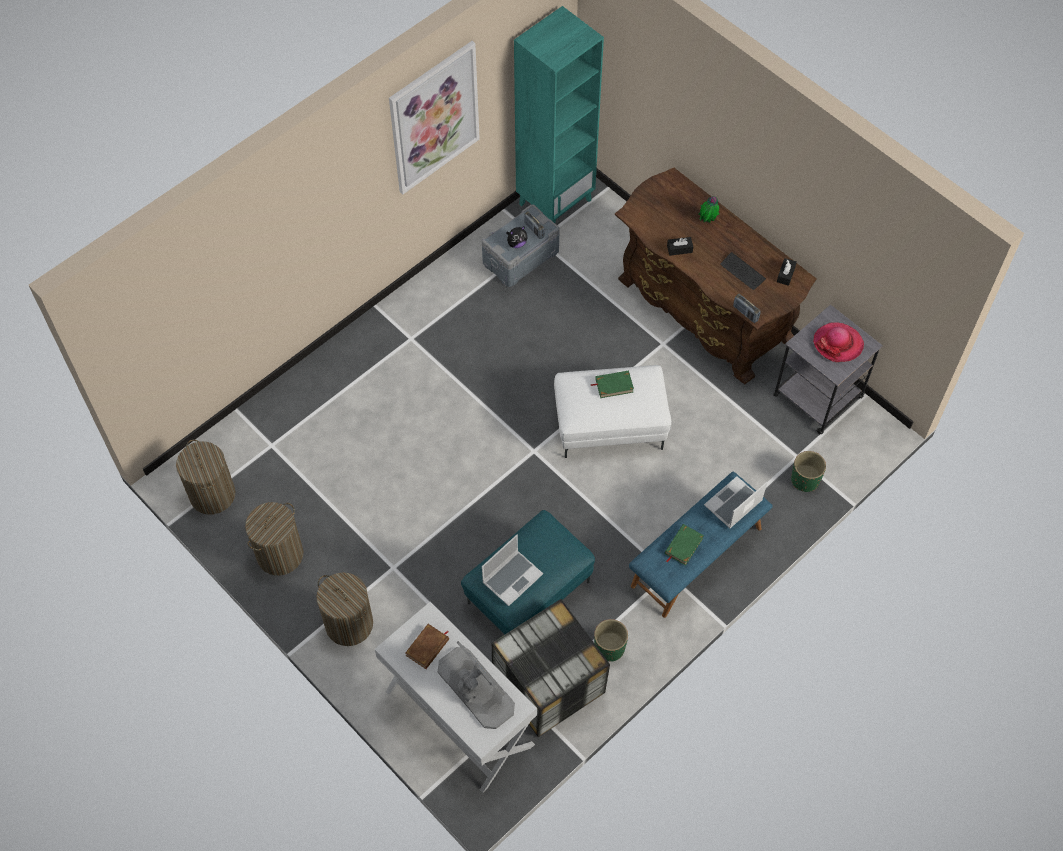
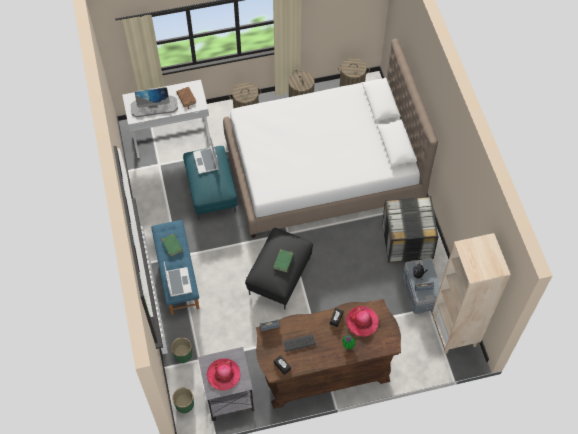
camera: 120 degrees right, 0 degrees up
picture [389,41,480,195] -> none
storage box [492,599,610,737] -> storage box moved to [382,196,438,263]
turquoise bookcase [514,6,604,223] -> beige bookcase [432,233,511,354]
white ottoman [554,365,671,458] -> black ottoman [245,228,313,309]
green planter [594,619,628,662] -> green planter moved to [172,388,194,413]
none -> white bed [223,39,438,238]
none -> hat [346,306,379,337]

